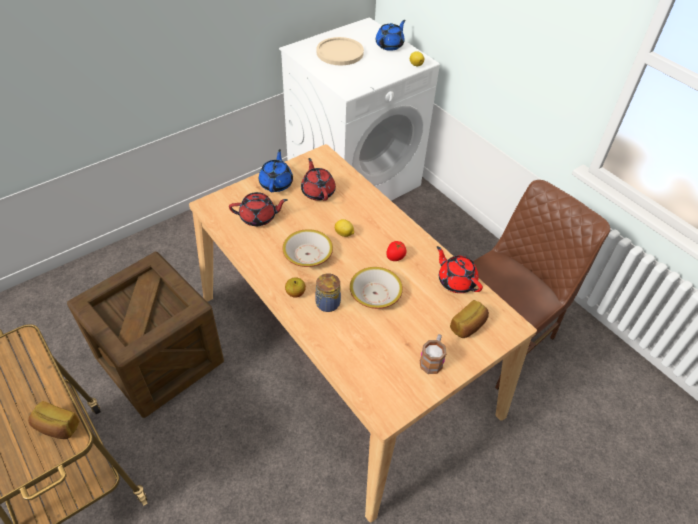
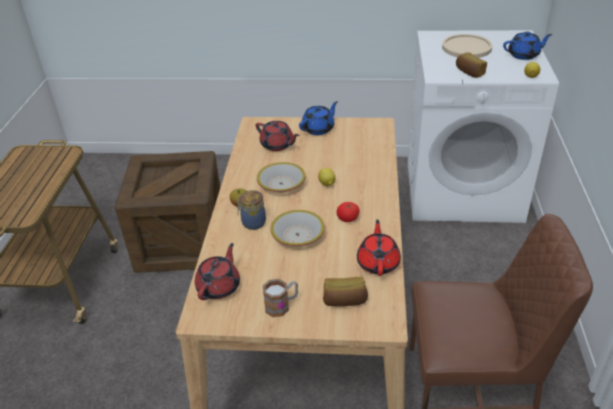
camera: 45 degrees right, 10 degrees down
bread [28,401,79,439] -> bread moved to [456,52,487,78]
red teapot [301,158,336,201] -> red teapot moved to [195,243,240,300]

